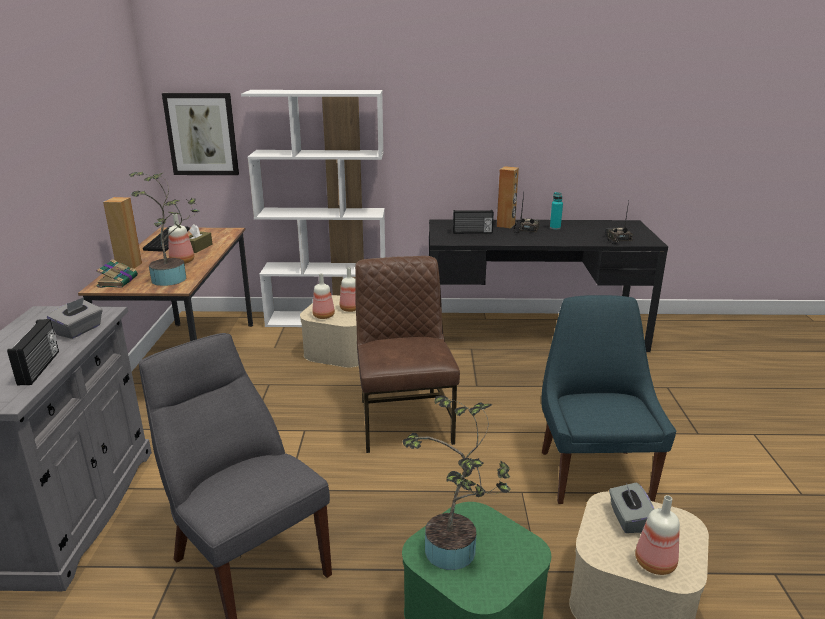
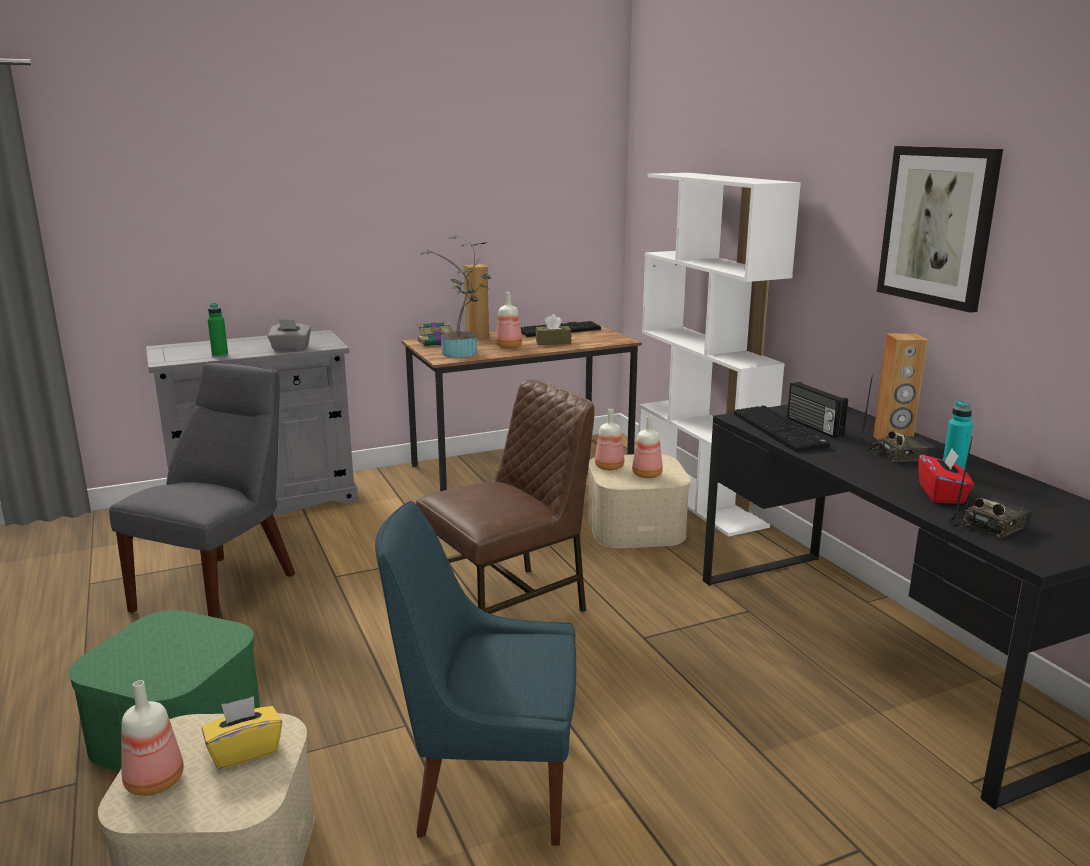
camera: 65 degrees right, 5 degrees down
radio [7,319,59,385] -> green bottle [208,303,228,357]
picture [162,93,239,175] -> picture moved to [877,146,1003,313]
potted plant [402,396,511,570] -> none
blue chair [542,295,676,504] -> blue chair turned 150 degrees counterclockwise [375,501,576,846]
grey tissue box [609,482,654,533] -> yellow tissue box [202,696,282,769]
none -> keyboard [734,405,830,452]
none -> red tissue box [919,448,974,504]

